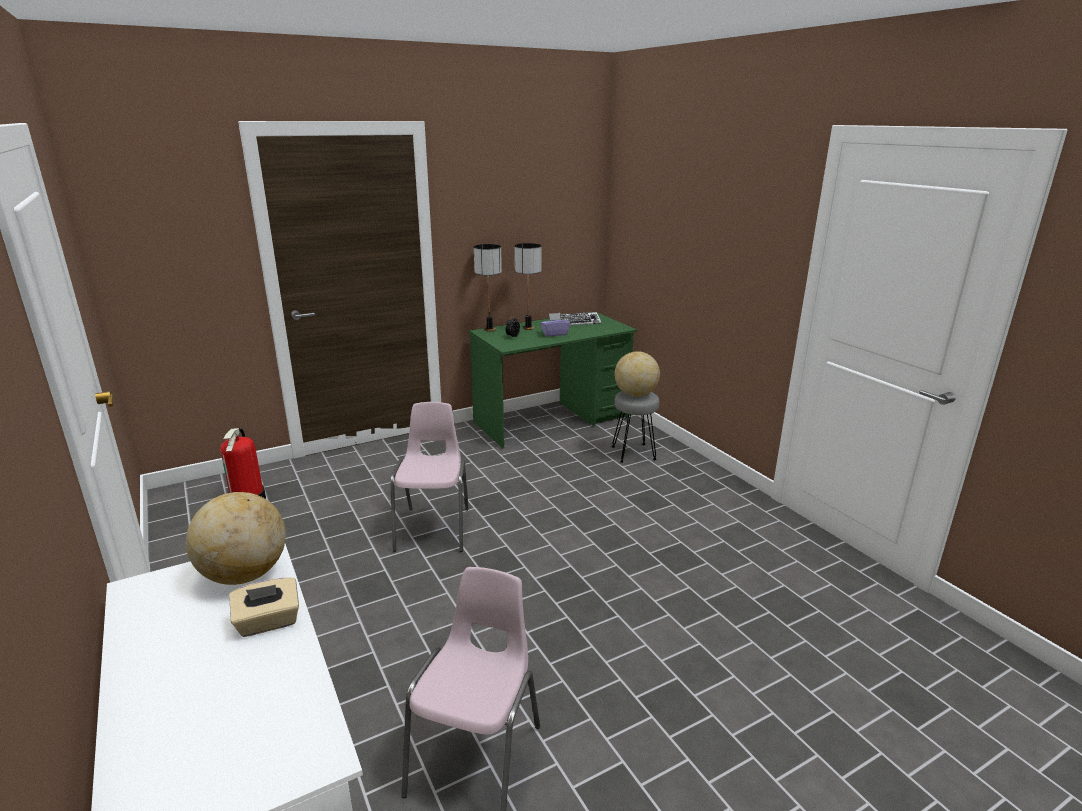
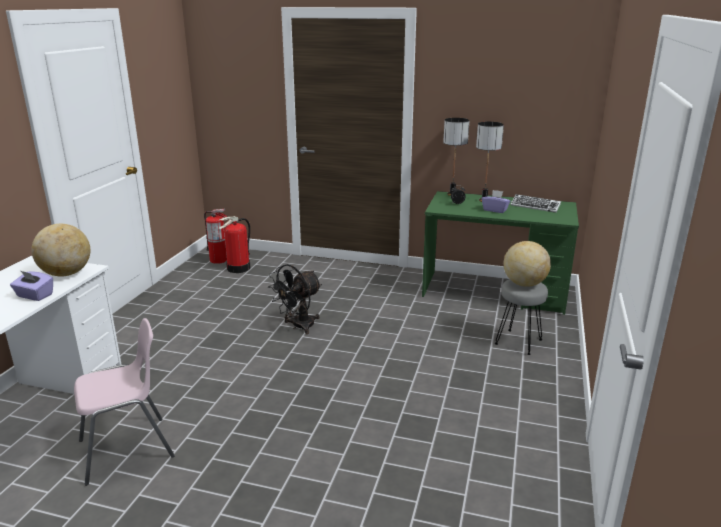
camera: 45 degrees right, 0 degrees up
beige tissue box [229,577,299,637] -> purple tissue box [10,271,53,301]
pink chair [390,402,469,552] -> black fan [268,264,322,334]
none -> fire extinguisher [204,209,227,264]

